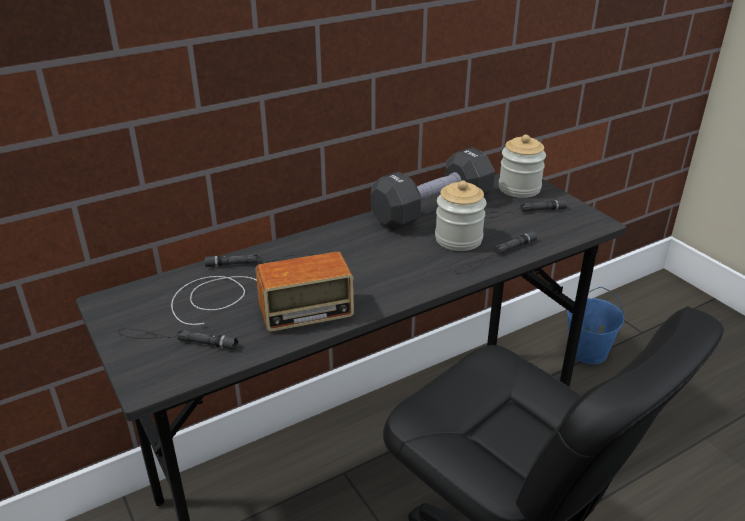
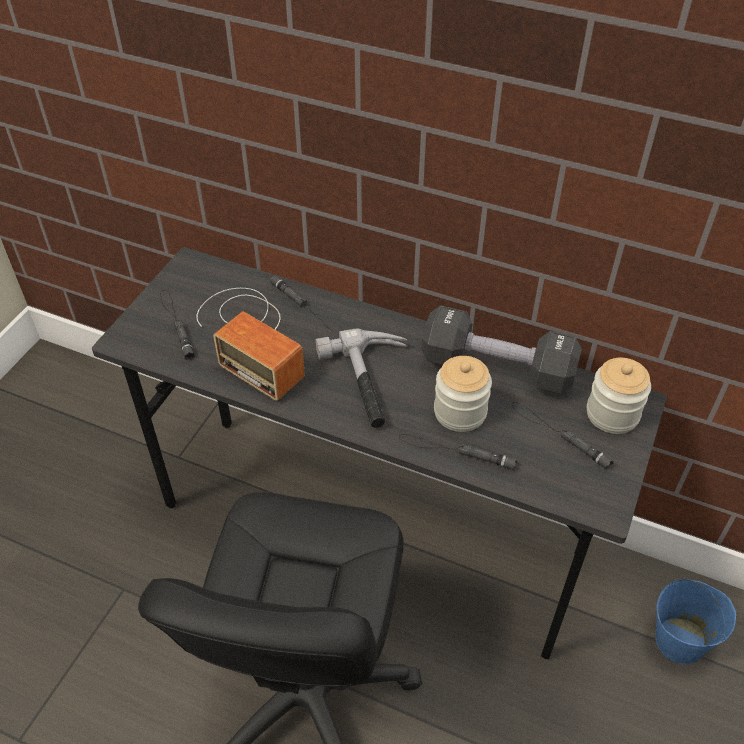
camera: 55 degrees right, 15 degrees up
none -> hammer [315,329,407,428]

